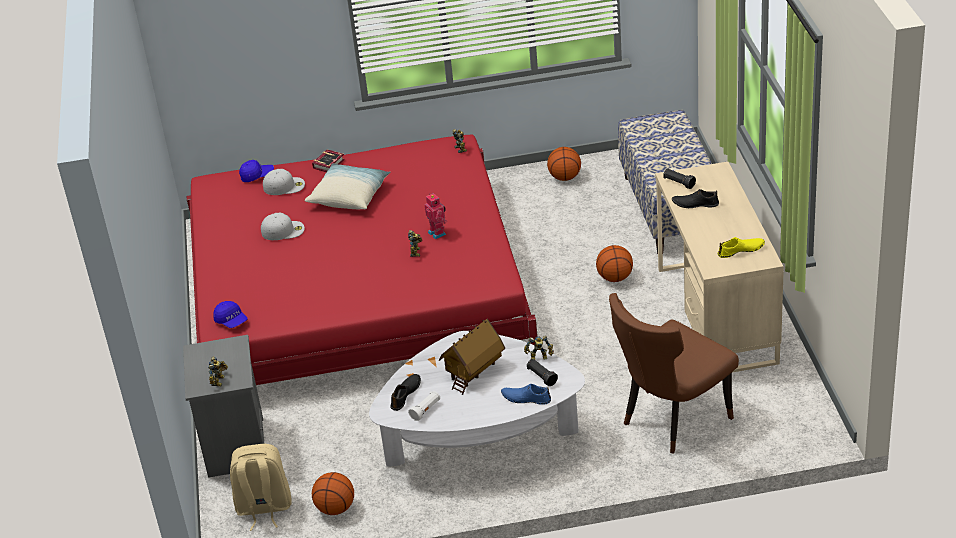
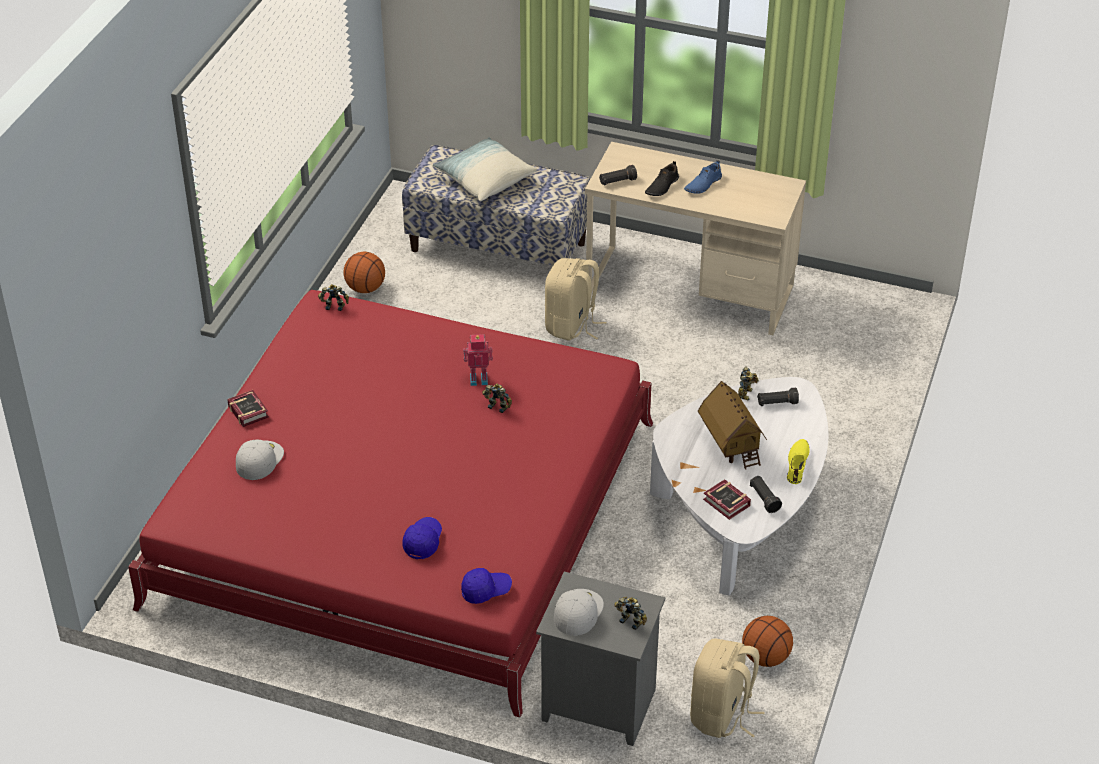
camera: 65 degrees left, 5 degrees up
blue cap [239,160,274,182] -> blue cap moved to [402,517,442,559]
white cap [261,213,305,240] -> white cap moved to [554,589,604,636]
pillow [304,163,390,209] -> pillow moved to [432,137,537,201]
black shoe [390,374,421,411] -> book [703,479,751,520]
white flashlight [408,391,440,421] -> black flashlight [750,476,782,513]
blue shoe [501,384,551,405] -> blue shoe moved to [684,160,722,194]
basketball [596,245,633,282] -> beige backpack [545,258,606,341]
brown chair [609,293,739,454] -> none
yellow shoe [718,237,765,258] -> yellow shoe moved to [787,439,810,484]

